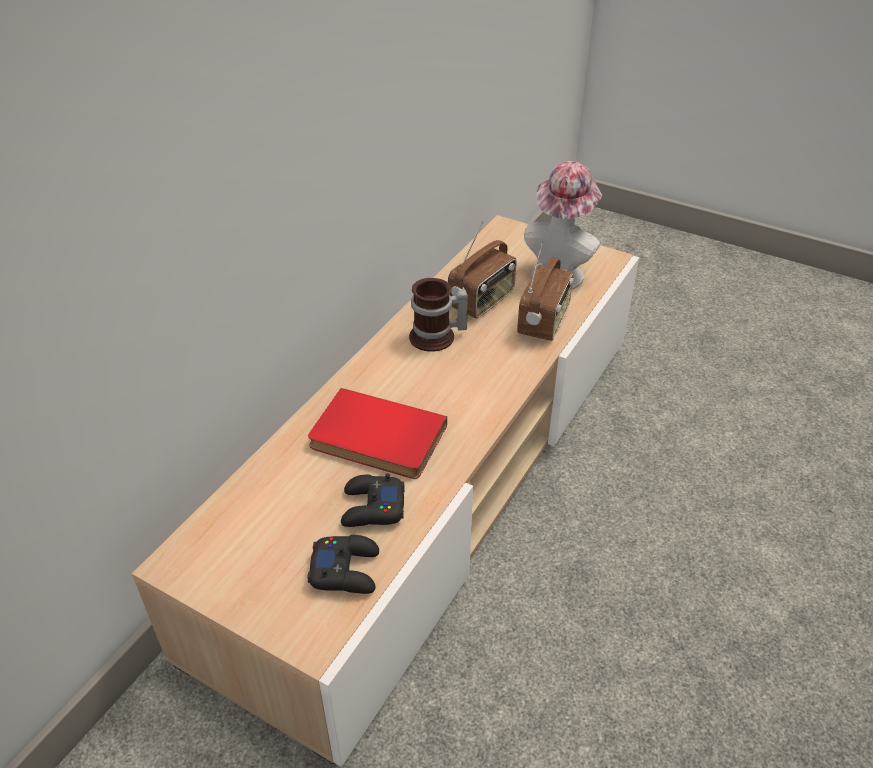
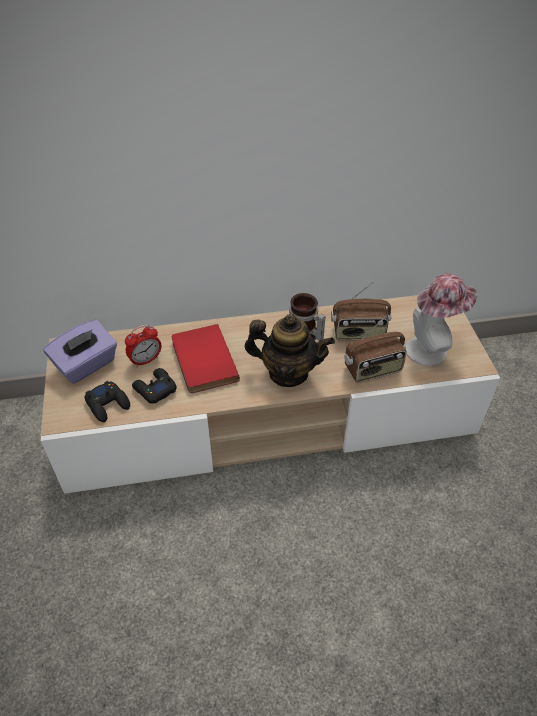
camera: 50 degrees right, 5 degrees up
none -> purple tissue box [43,320,117,384]
none -> alarm clock [125,324,162,367]
none -> teapot [244,314,335,387]

